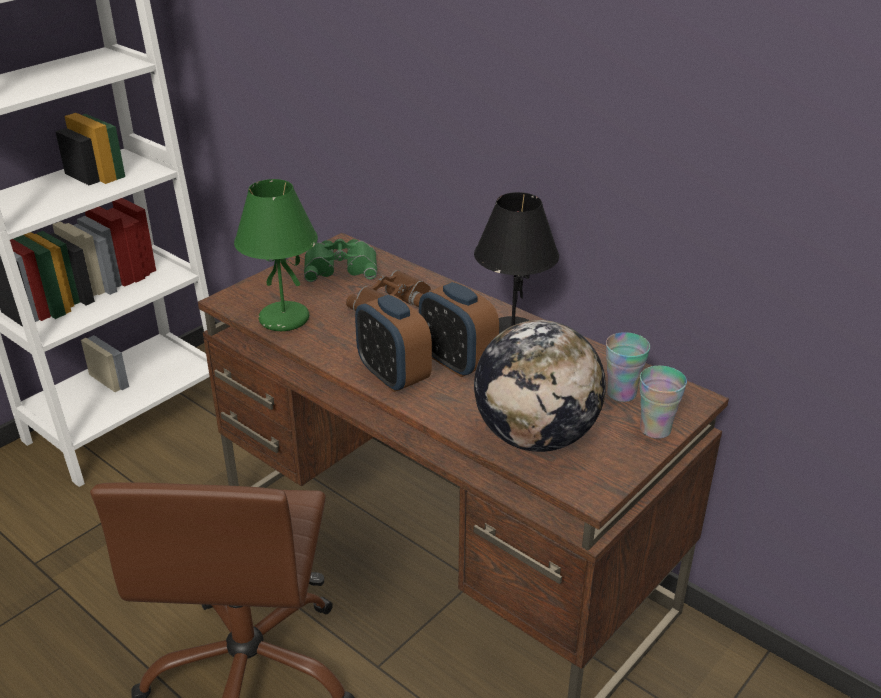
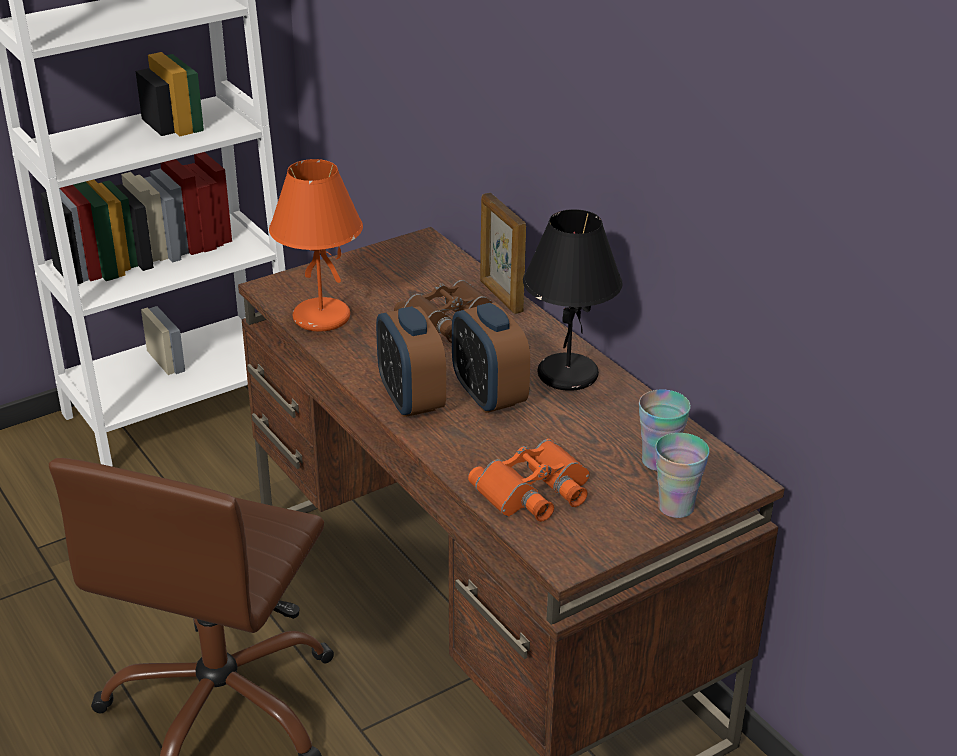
camera: 15 degrees right, 0 degrees up
green table lamp [234,179,318,331] -> orange table lamp [269,159,363,332]
green binoculars [304,239,377,282] -> none
globe [474,320,606,452] -> orange binoculars [468,439,590,522]
none -> picture frame [480,193,526,314]

